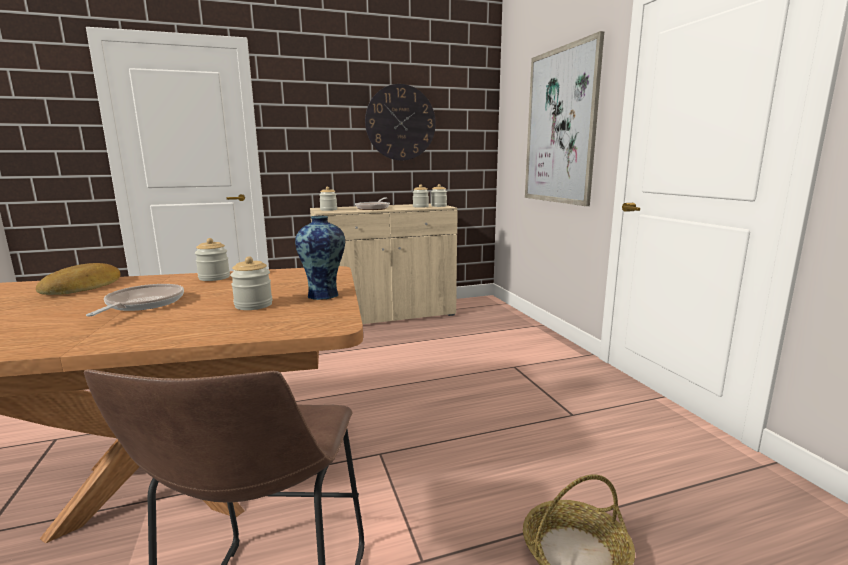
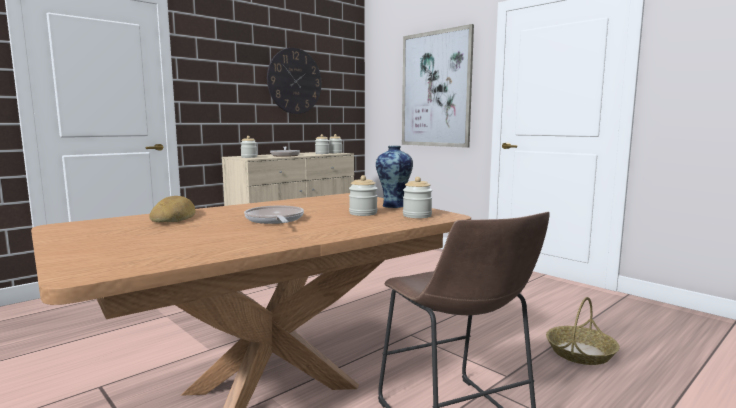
camera: 25 degrees left, 5 degrees down
jar [195,238,230,281] -> jar moved to [403,177,432,218]

